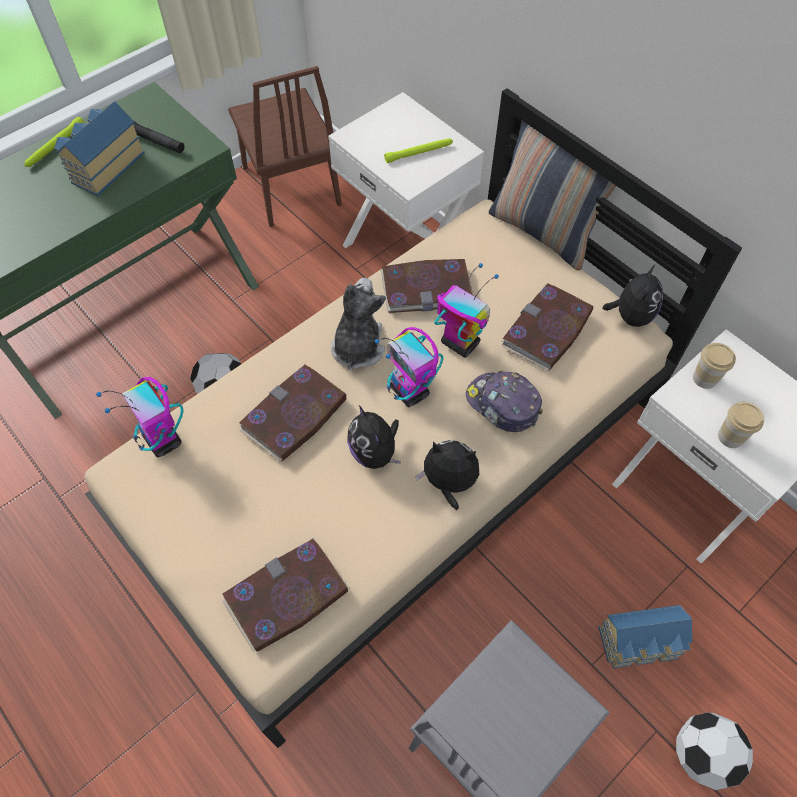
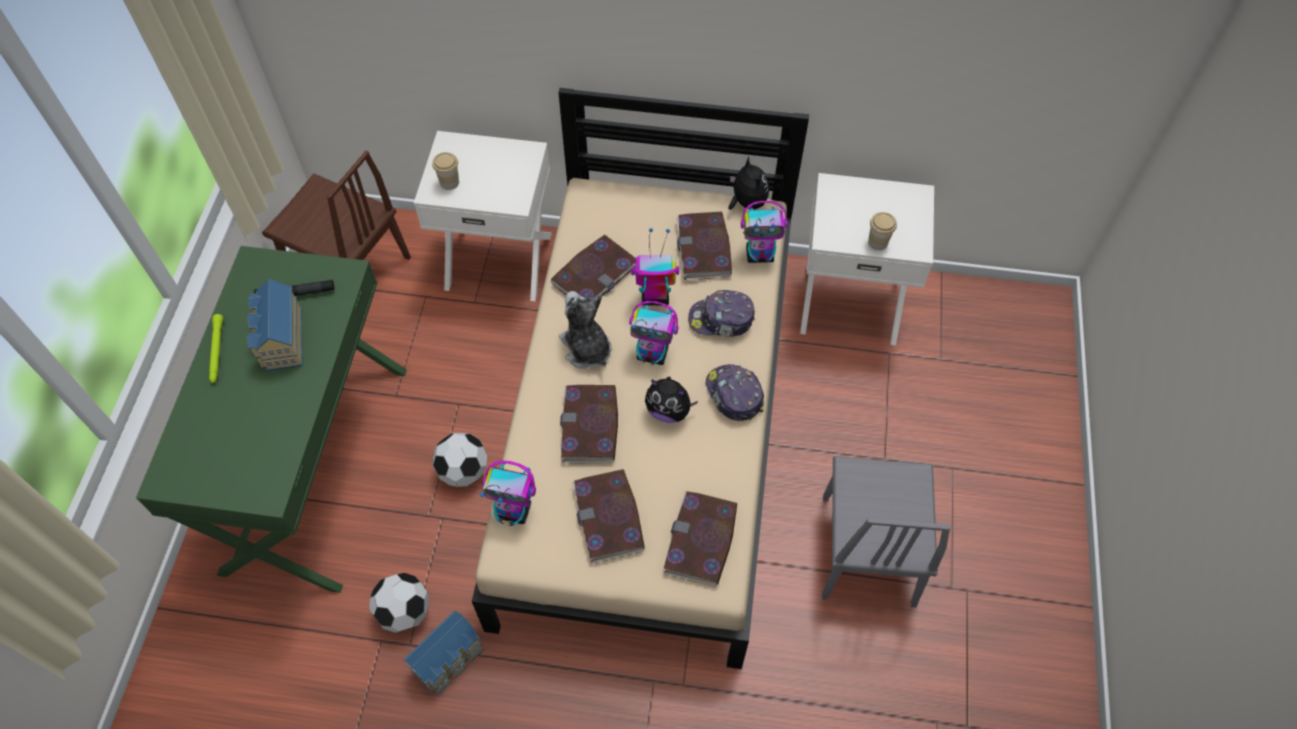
camera: 40 degrees left, 0 degrees up
green flashlight [384,138,453,163] -> none
plush toy [415,440,479,510] -> cap [706,364,764,421]
pillow [489,120,623,270] -> none
toy house [599,605,692,668] -> toy house moved to [404,610,484,694]
football [676,712,753,790] -> football moved to [369,573,429,633]
cup [693,343,736,389] -> cup moved to [432,152,459,190]
none -> book [572,469,645,564]
none -> toy robot [741,201,788,263]

